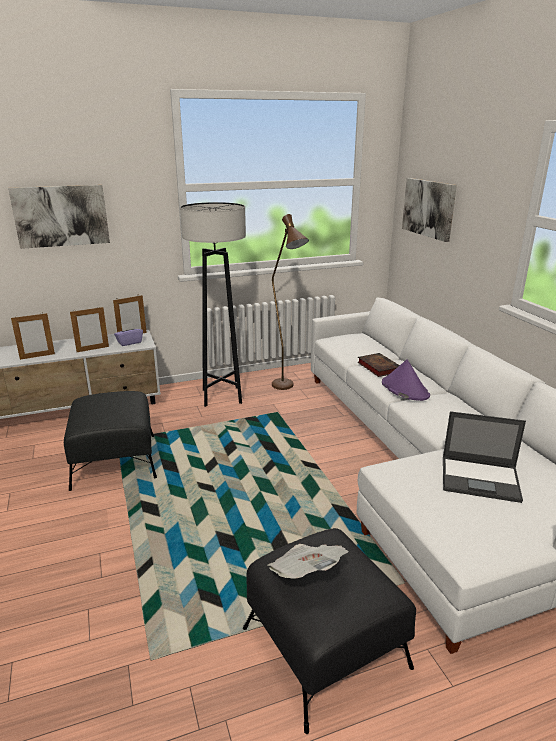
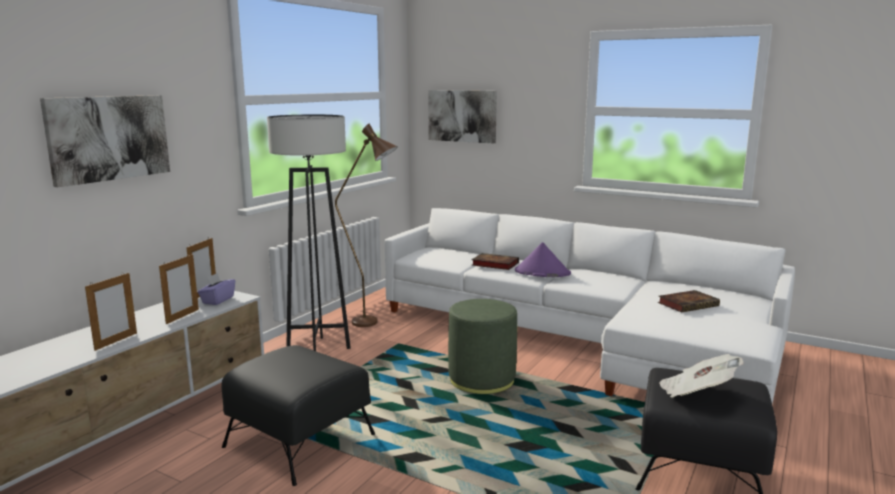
camera: 40 degrees left, 10 degrees down
laptop [443,411,526,503] -> book [658,290,720,313]
none -> green ottoman [448,299,517,394]

